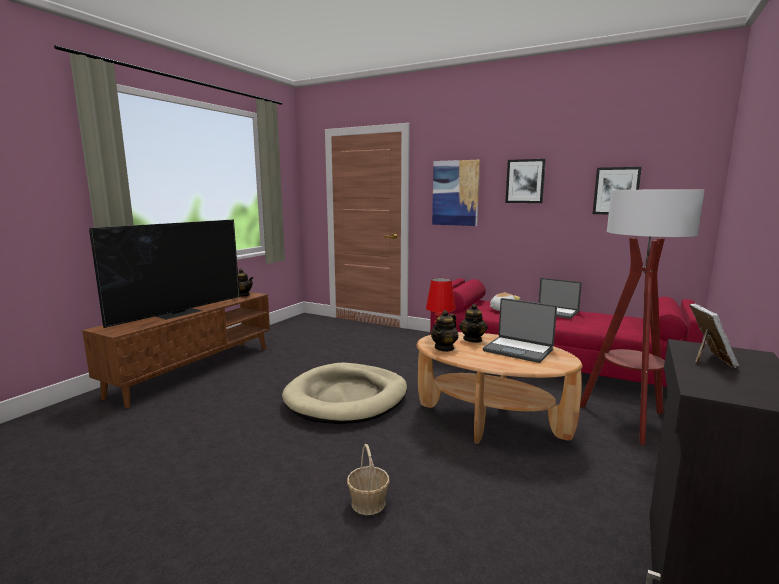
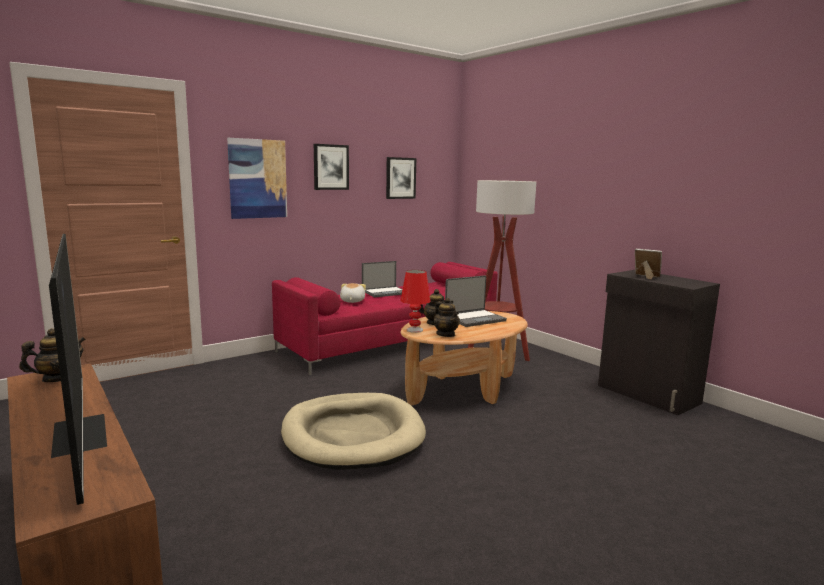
camera: 65 degrees left, 0 degrees up
basket [347,444,390,515] -> none

